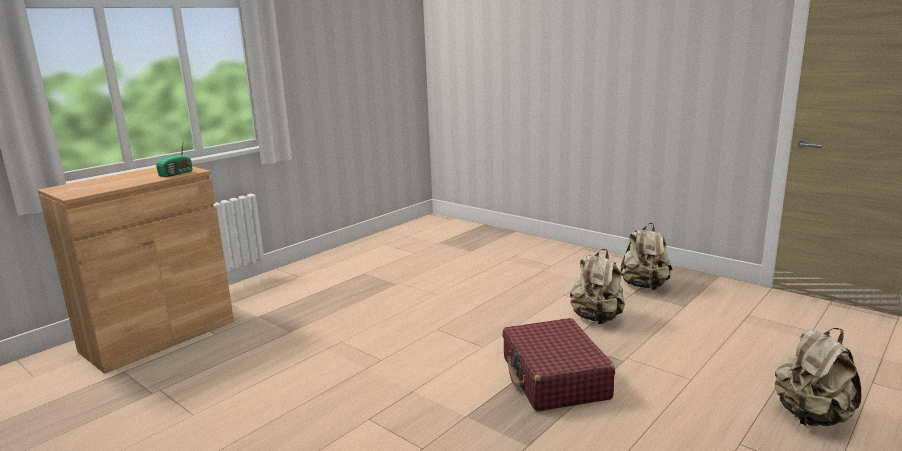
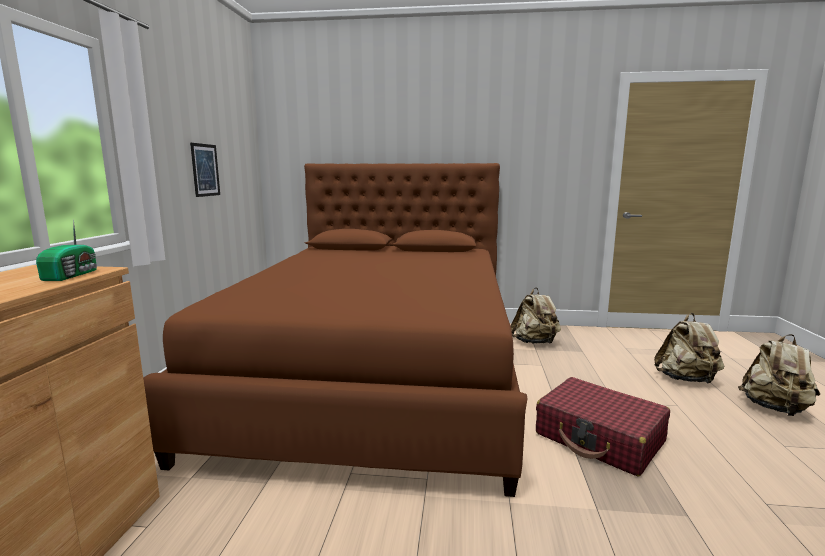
camera: 35 degrees left, 5 degrees down
beige backpack [570,249,625,324] -> beige backpack moved to [654,313,725,384]
none -> brown bed [143,163,528,497]
none -> picture [190,143,220,197]

